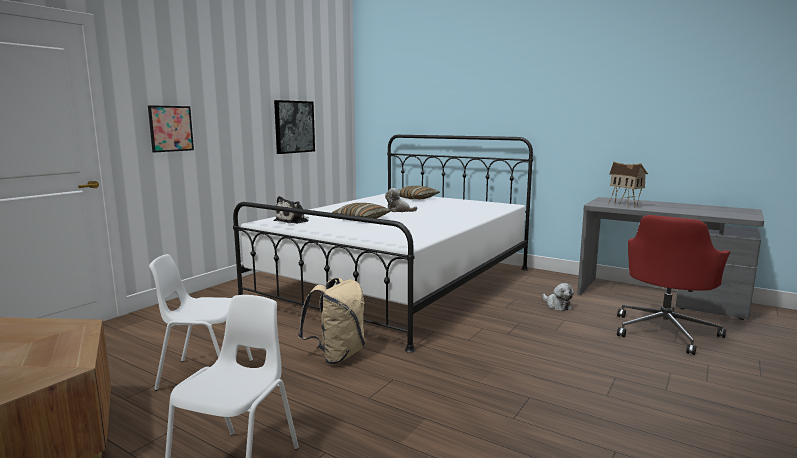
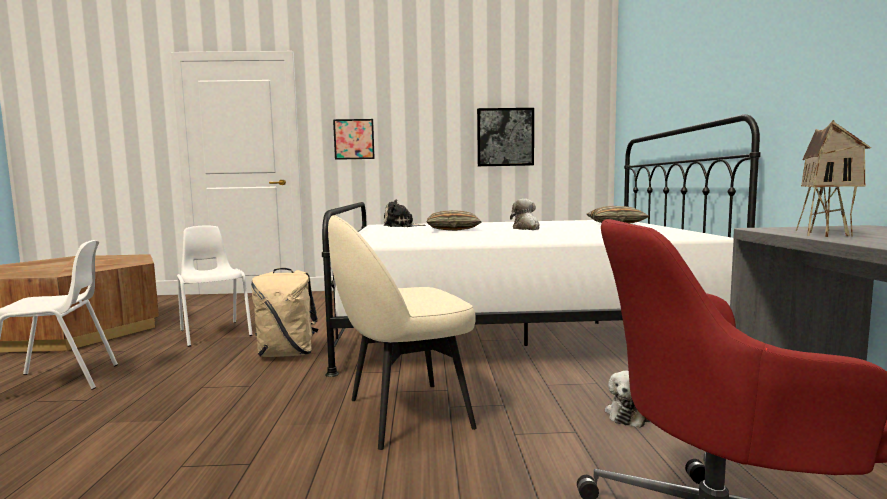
camera: 55 degrees right, 5 degrees down
none -> beige chair [328,215,477,450]

